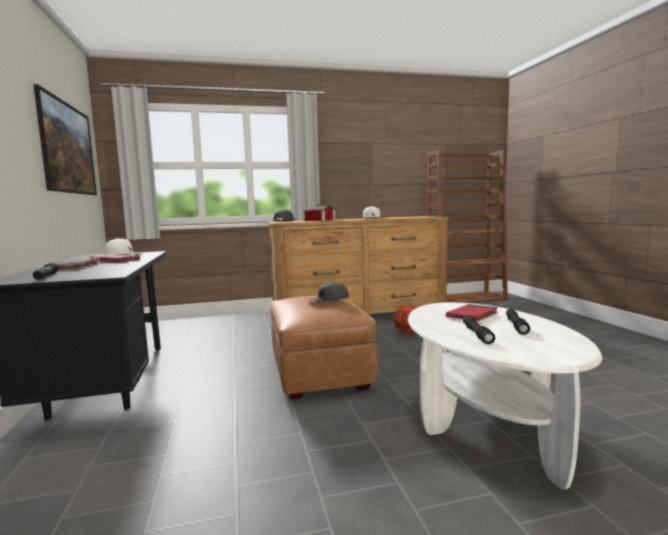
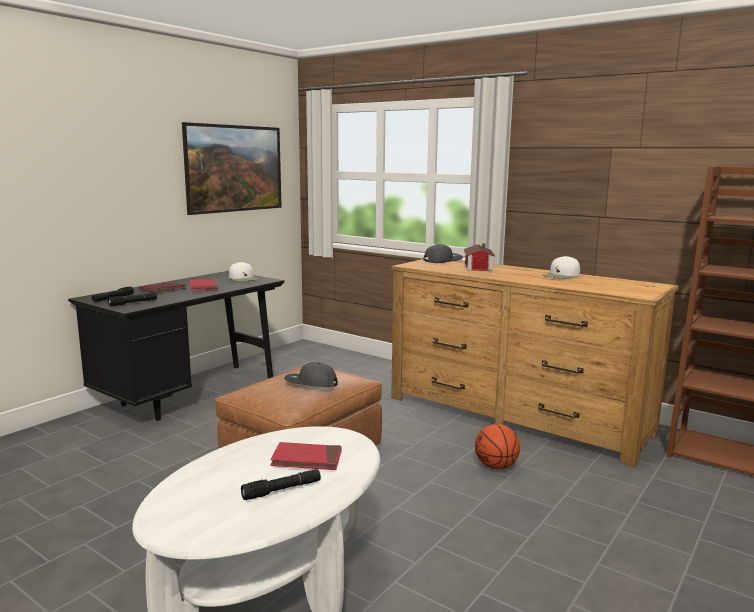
camera: 50 degrees right, 5 degrees up
black flashlight [463,316,495,344] -> black flashlight moved to [108,293,157,306]

